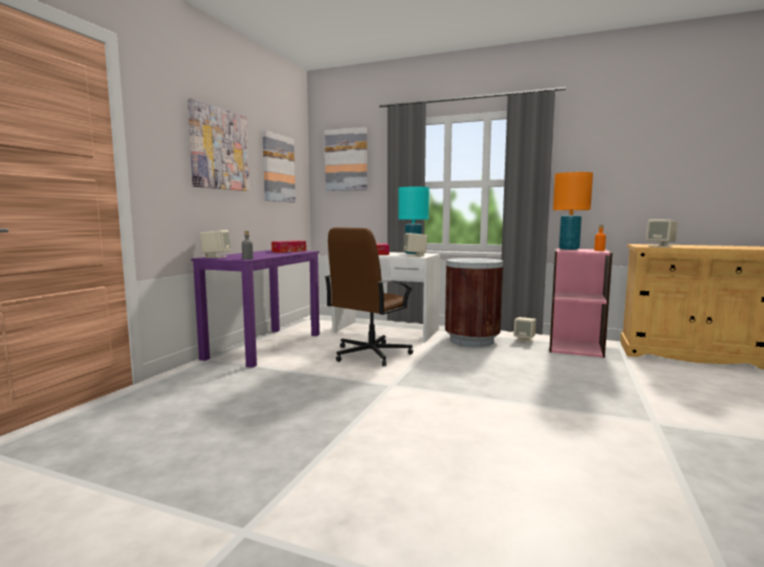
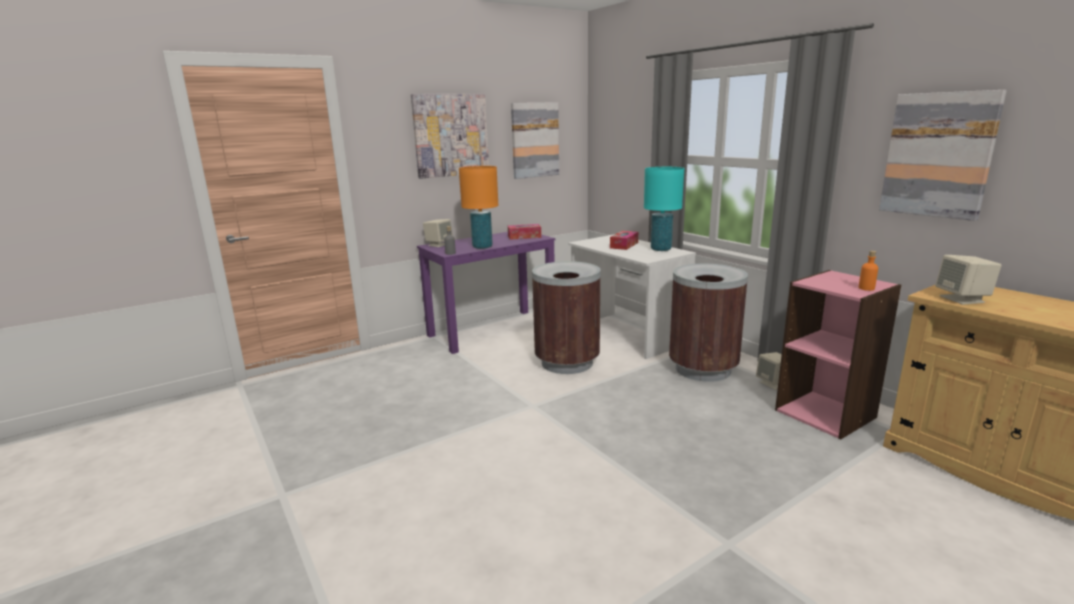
camera: 35 degrees right, 10 degrees up
picture [325,127,367,191] -> picture moved to [879,90,1007,221]
brown office chair [325,227,413,366] -> brown trash can [532,261,601,374]
beige speaker [404,233,427,257] -> none
orange table lamp [553,172,593,250] -> orange table lamp moved to [459,166,498,249]

